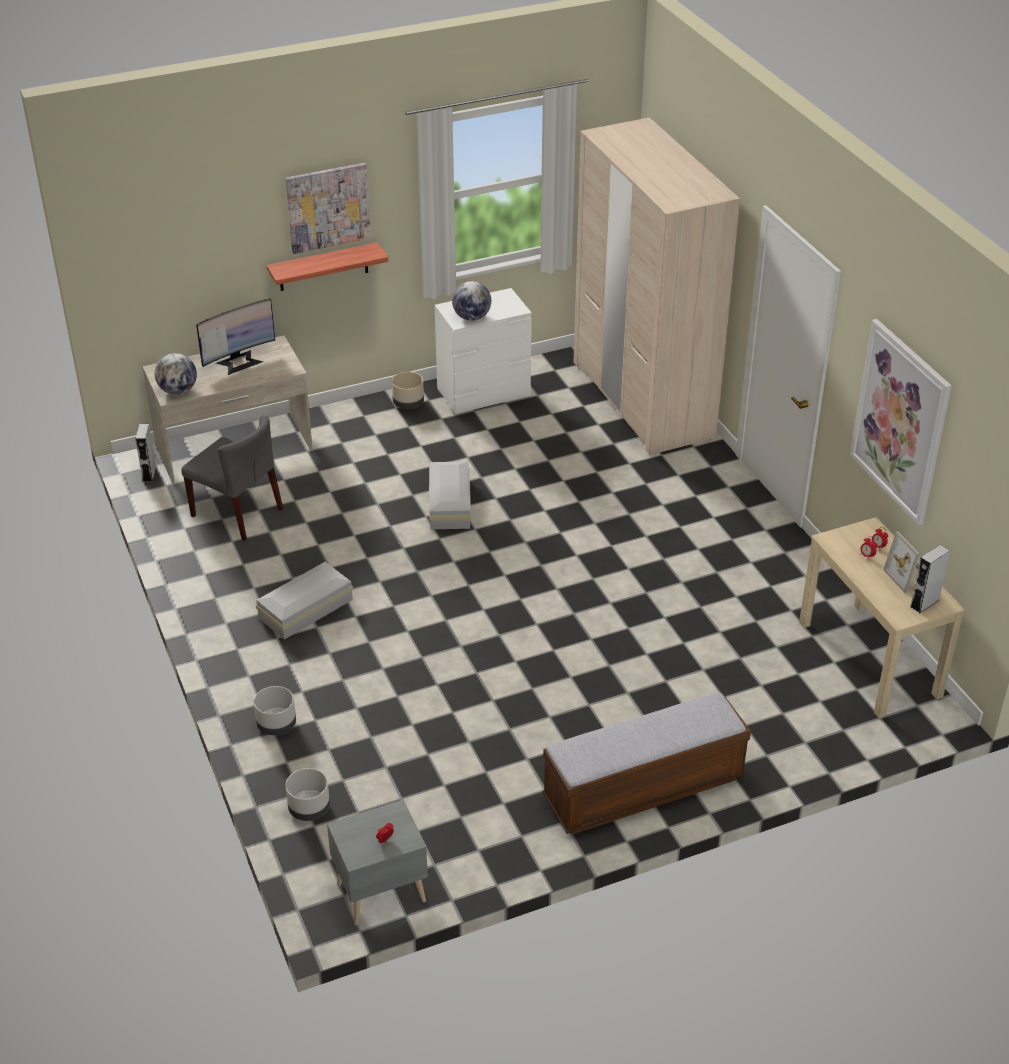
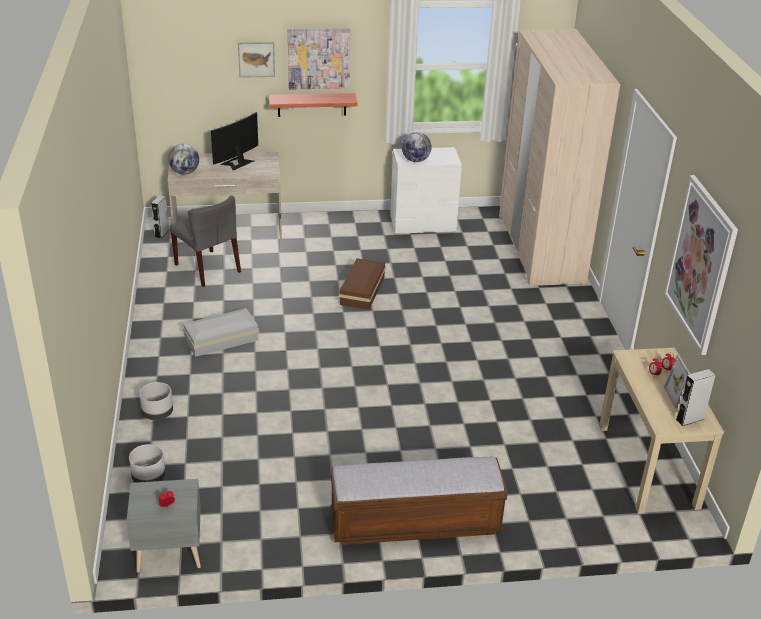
camera: 15 degrees right, 5 degrees down
monitor [196,298,275,375] -> monitor turned 150 degrees clockwise [211,112,258,171]
beige planter [392,372,424,409] -> none
white storage box [429,461,471,529] -> brown storage box [339,258,386,310]
none -> picture [238,42,275,78]

